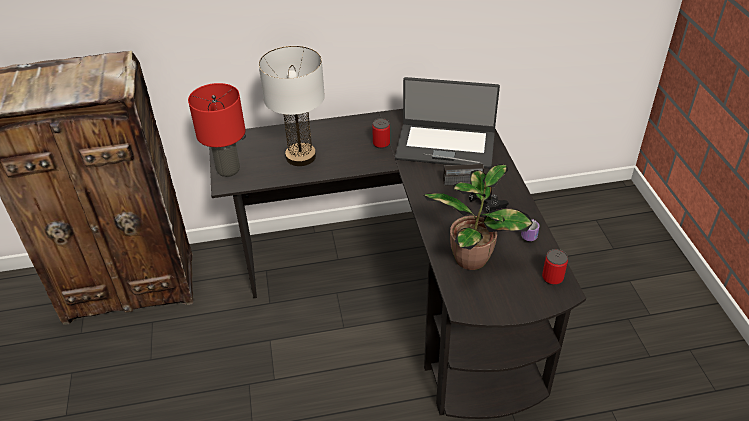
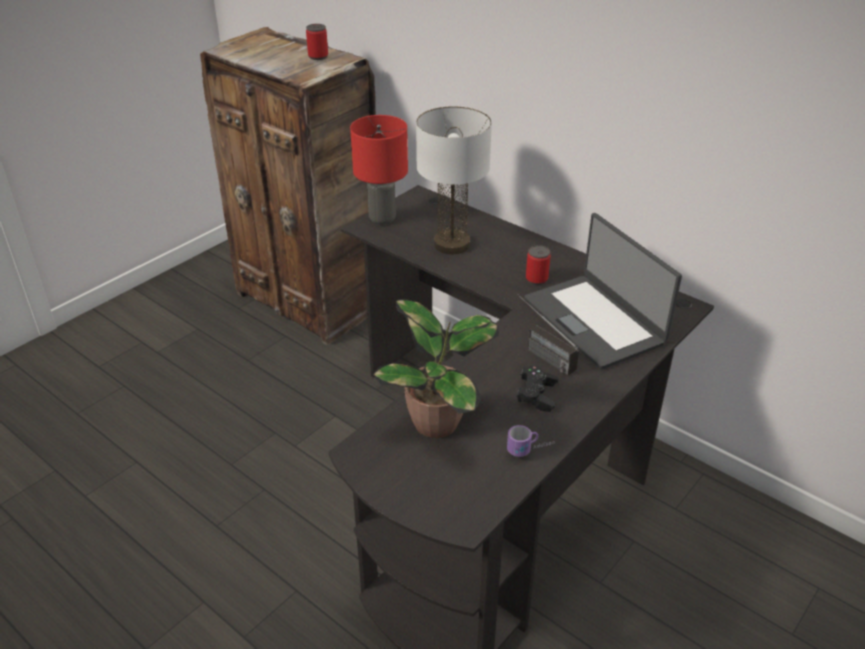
camera: 50 degrees right, 5 degrees down
can [542,249,568,285] -> can moved to [306,24,328,60]

